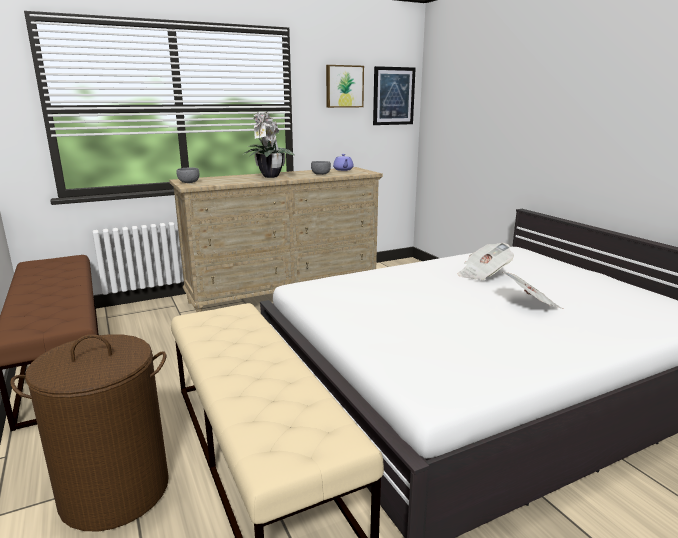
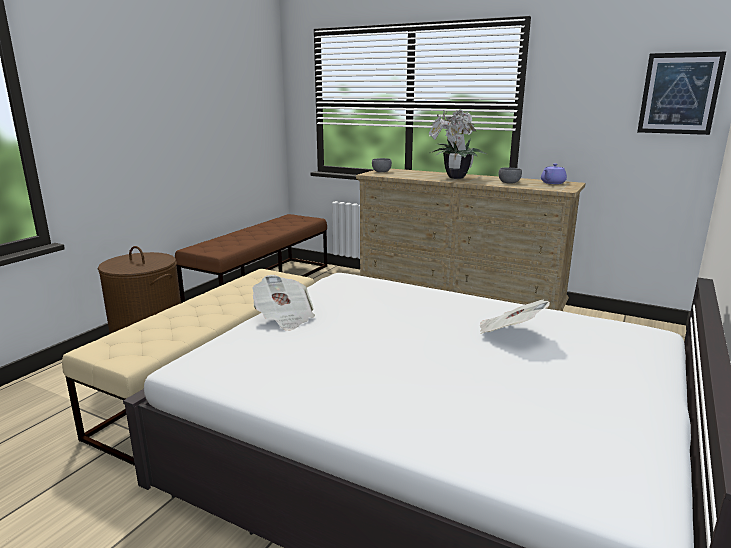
camera: 55 degrees right, 0 degrees up
picture [326,65,364,108] -> none
newspaper [503,272,563,309] -> newspaper moved to [252,275,315,331]

